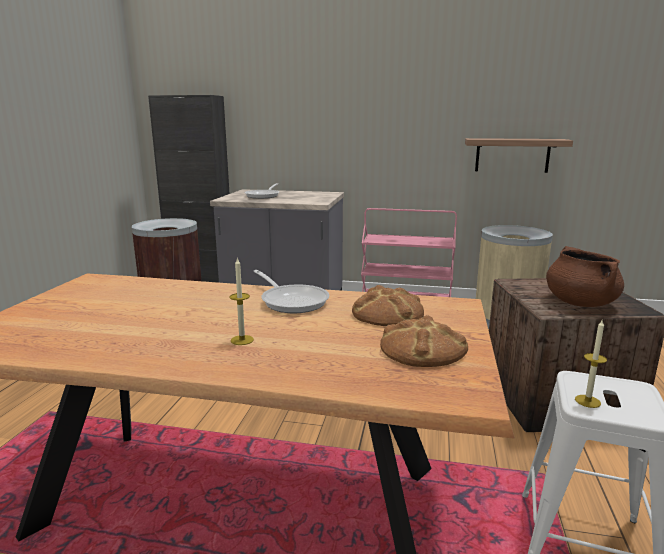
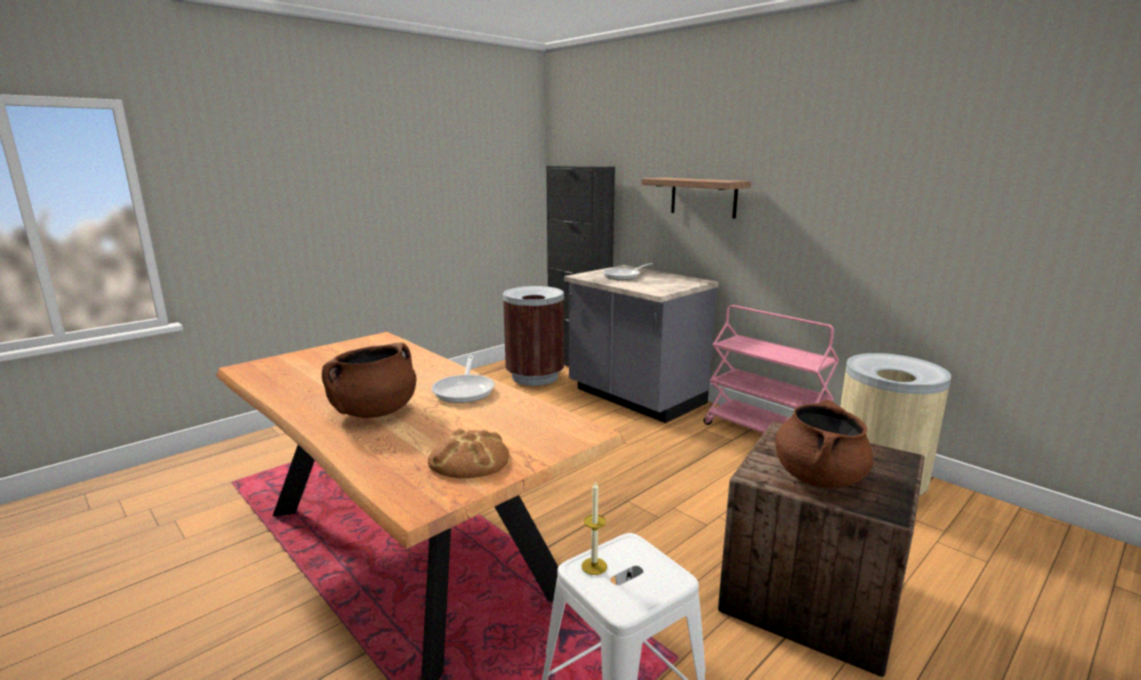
camera: 35 degrees right, 0 degrees up
candle [230,257,254,345] -> brown cooking pot [322,343,416,418]
bread [352,285,424,326] -> none
shelf [465,138,573,173] -> shelf moved to [642,177,751,219]

